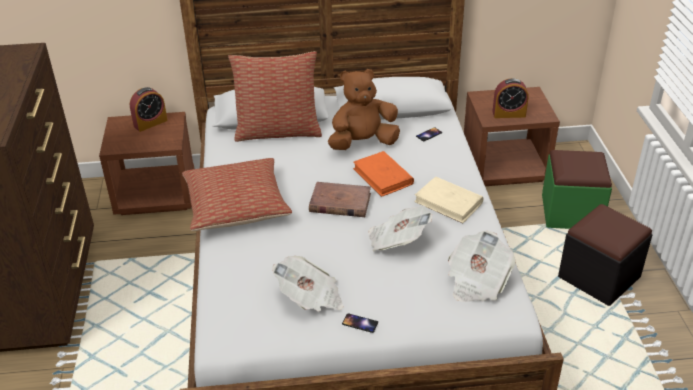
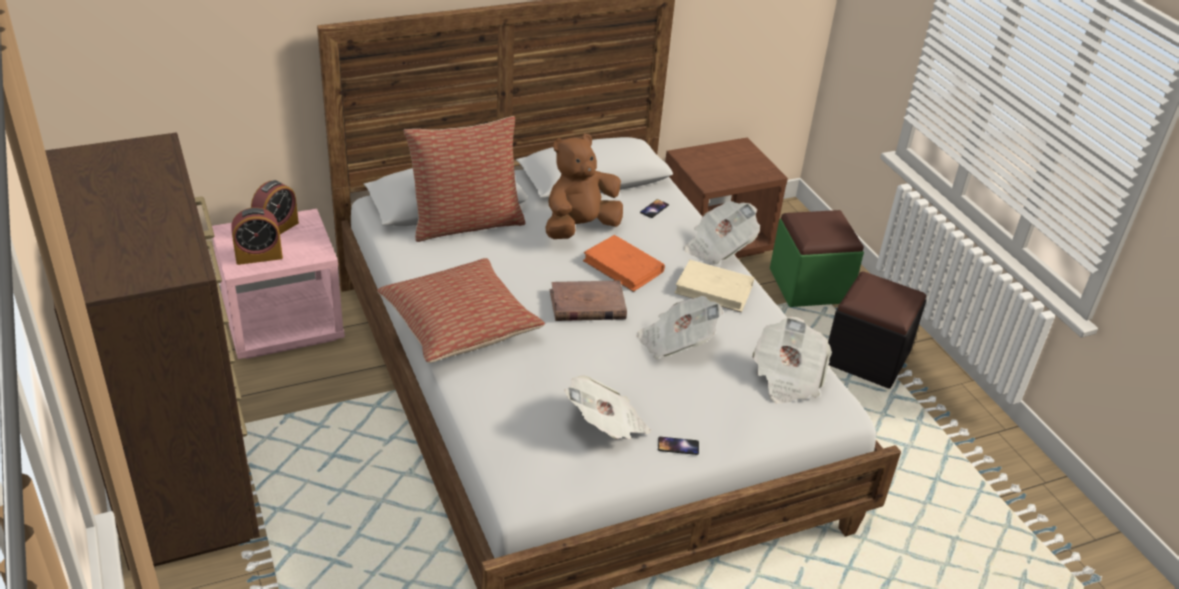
camera: 20 degrees left, 0 degrees up
brown nightstand [99,112,194,215] -> pink nightstand [212,209,345,359]
alarm clock [492,78,528,118] -> alarm clock moved to [231,207,283,265]
none -> newspaper [684,201,760,264]

